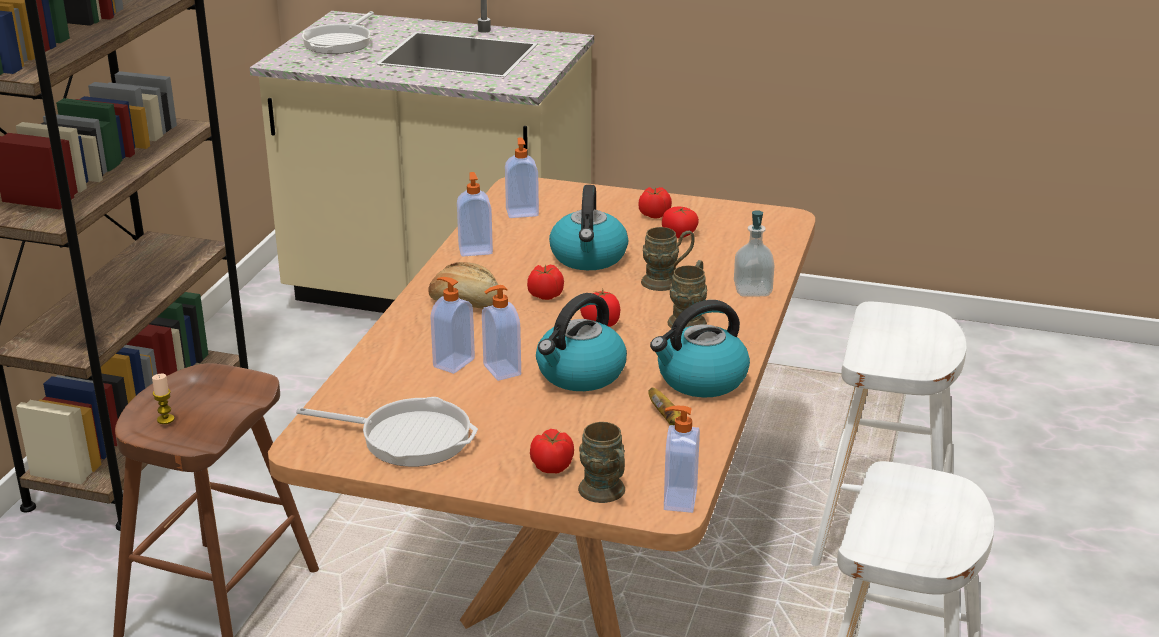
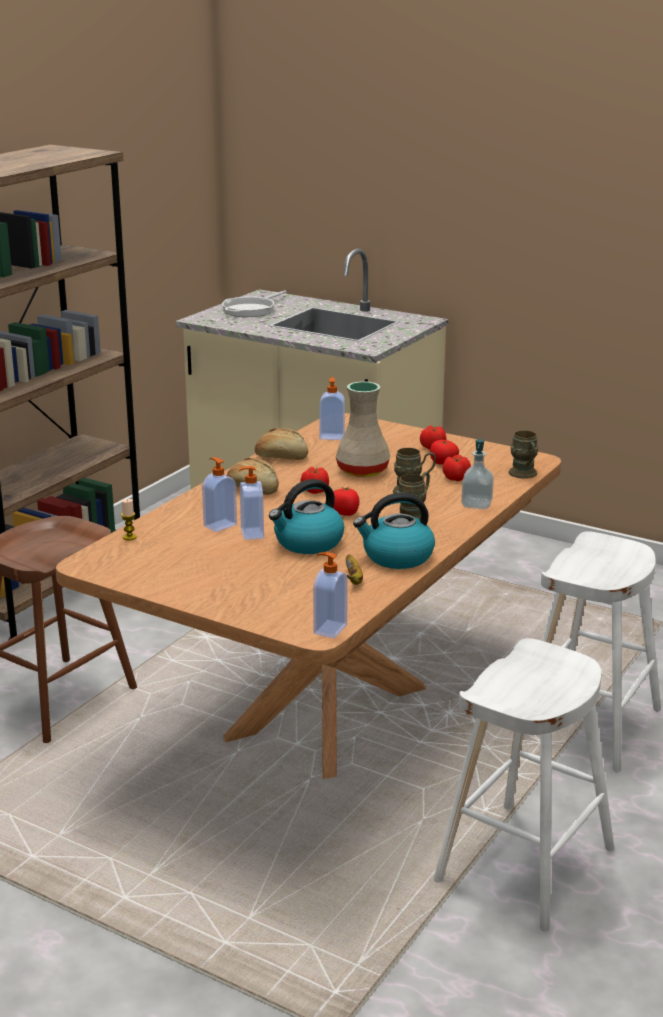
camera: 15 degrees right, 5 degrees down
candle [152,373,175,424] -> candle moved to [121,499,137,540]
frying pan [296,397,478,467] -> none
soap dispenser [457,172,493,256] -> bread [255,428,308,460]
tomato [530,429,574,473] -> tomato moved to [443,455,471,481]
kettle [549,185,628,270] -> beige vase [336,381,390,477]
brown mug [578,422,625,503] -> brown mug moved to [508,430,538,479]

